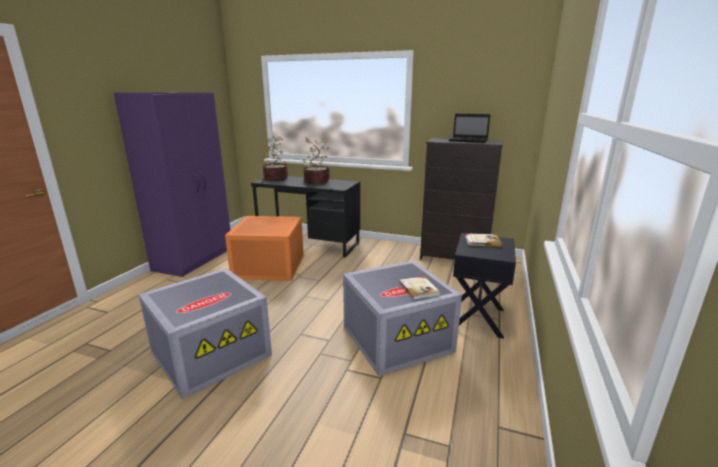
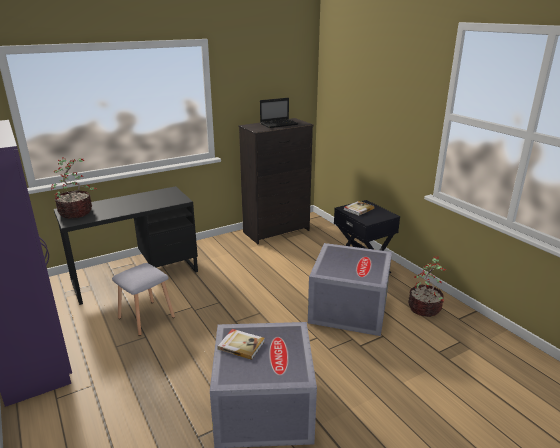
camera: 50 degrees left, 5 degrees up
orange storage box [225,216,304,281] -> grey stool [112,263,175,336]
potted plant [302,138,330,184] -> potted plant moved to [408,257,446,317]
book [399,276,440,300] -> book moved to [217,329,265,360]

